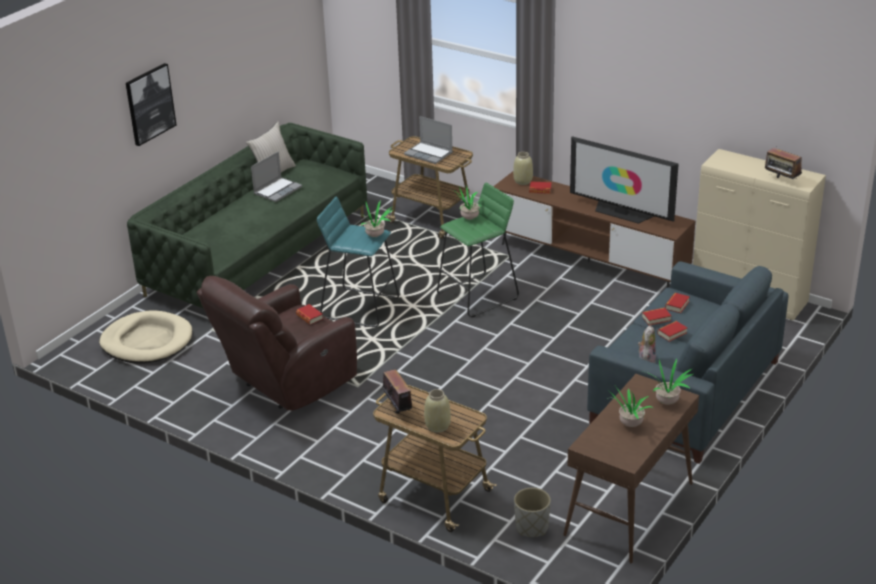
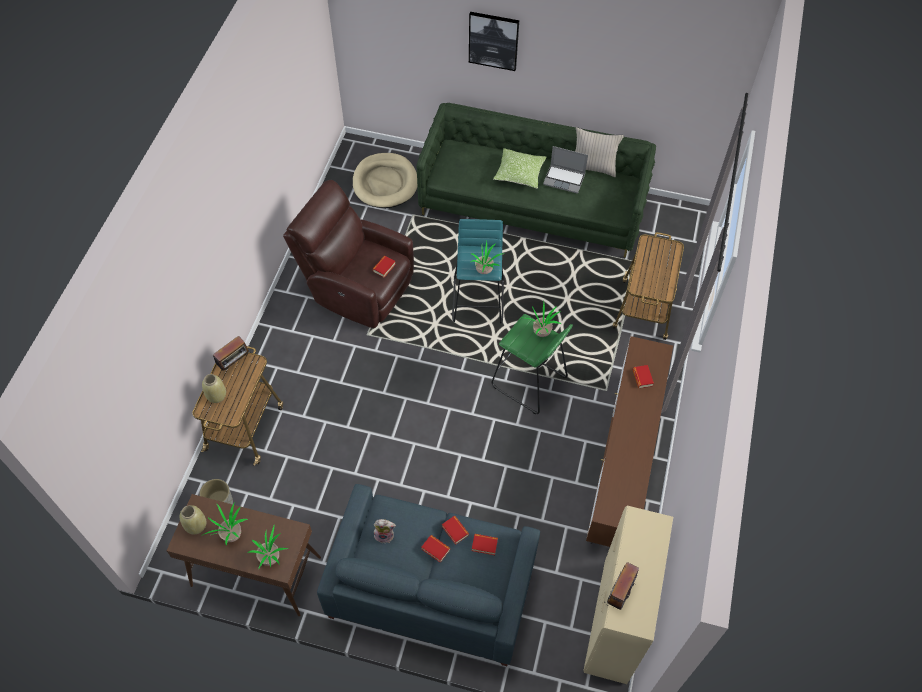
camera: 70 degrees right, 25 degrees up
laptop [404,116,453,164] -> none
beige vase [513,152,533,185] -> beige vase moved to [180,505,206,534]
television [570,136,679,224] -> none
none -> pillow [493,148,546,189]

